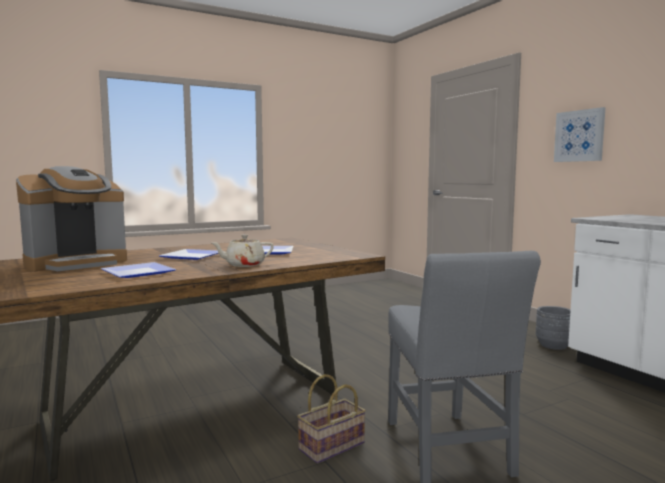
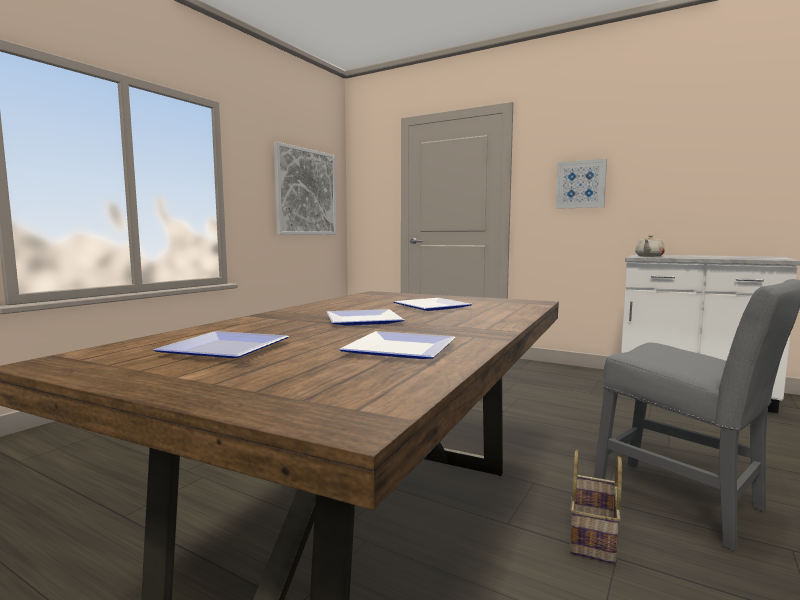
camera: 30 degrees left, 0 degrees up
coffee machine [16,166,127,272] -> plate [153,331,289,358]
beige teapot [212,234,274,267] -> beige teapot moved to [635,235,665,257]
grey planter [536,306,571,350] -> none
none -> picture [274,142,336,235]

